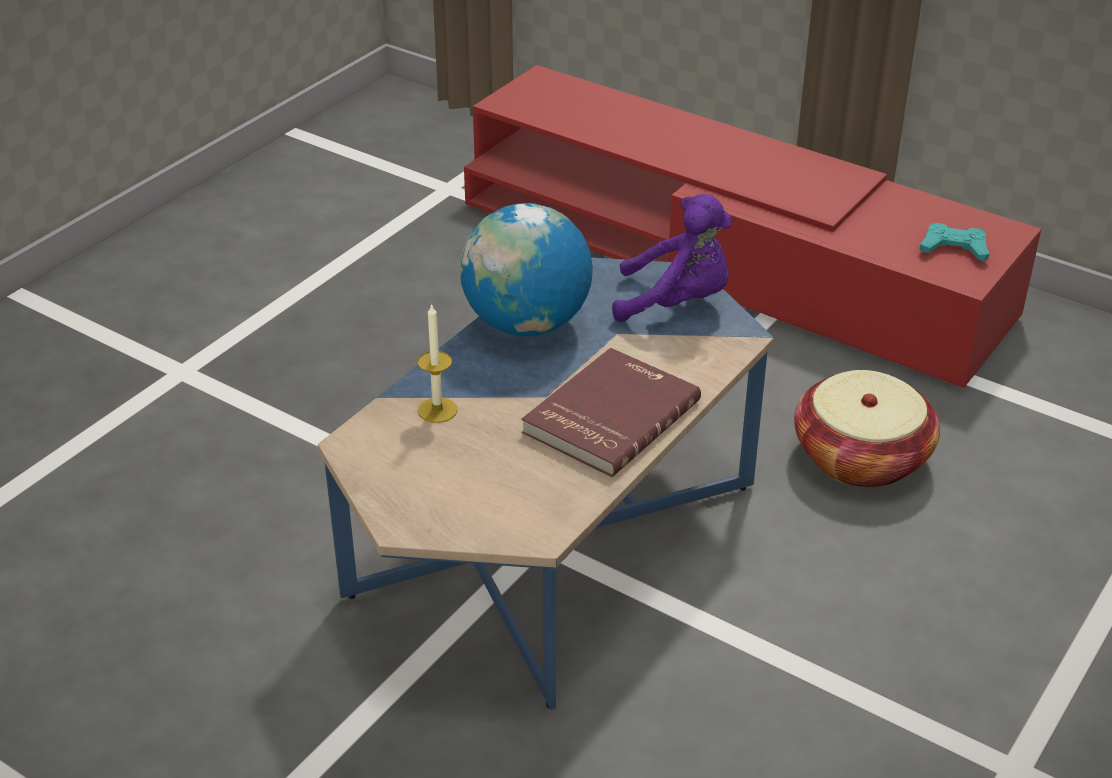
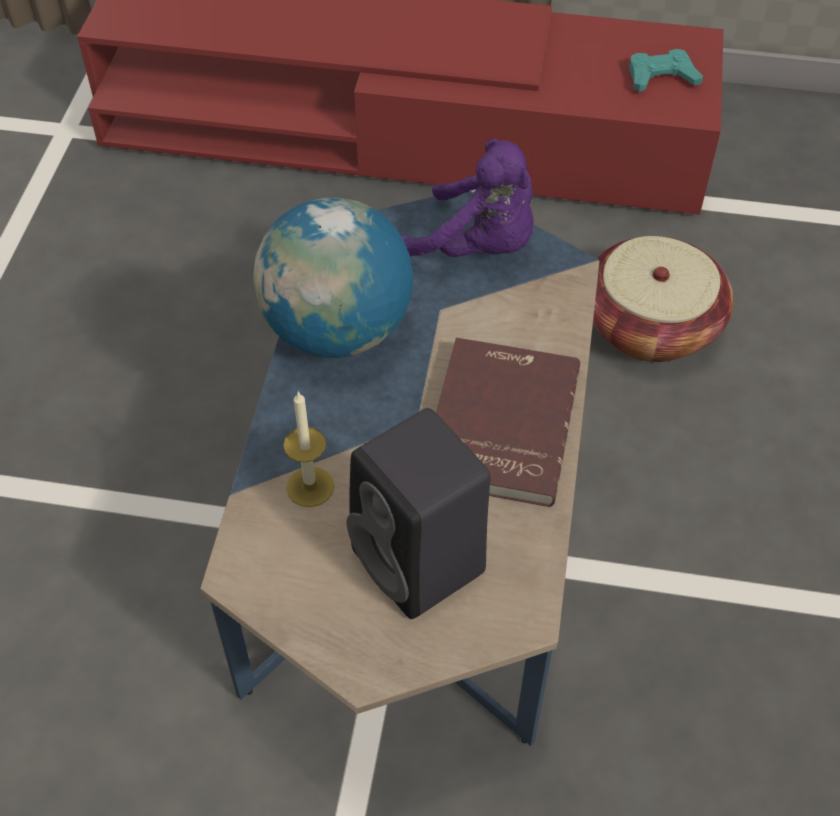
camera: 25 degrees left, 15 degrees up
purple plush toy [612,194,732,322] -> purple plush toy turned 45 degrees clockwise [400,139,534,257]
none -> black speaker [346,408,491,619]

